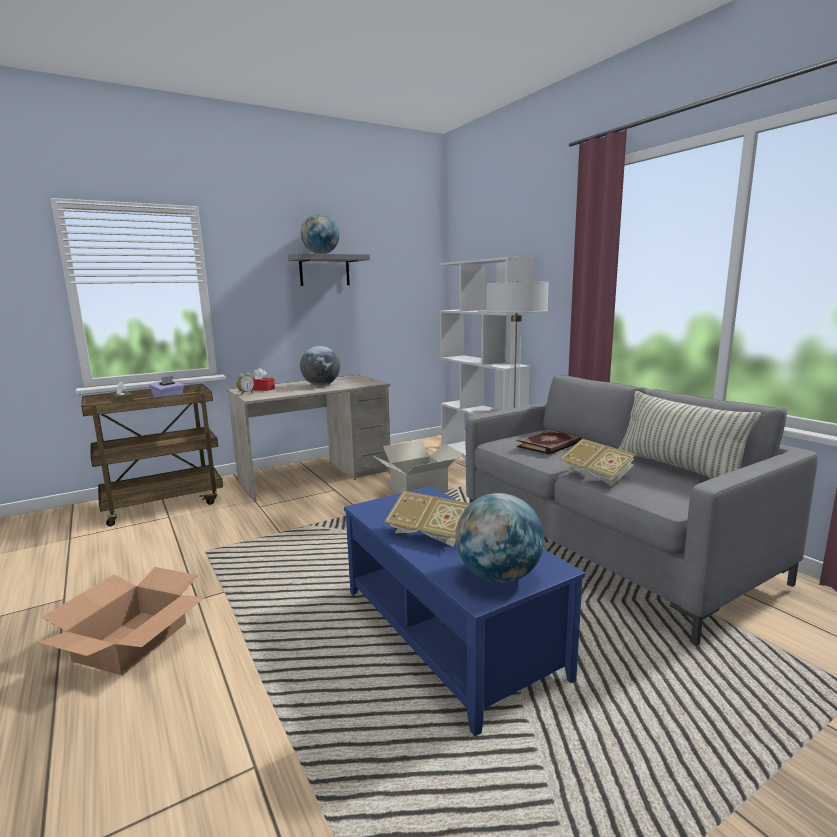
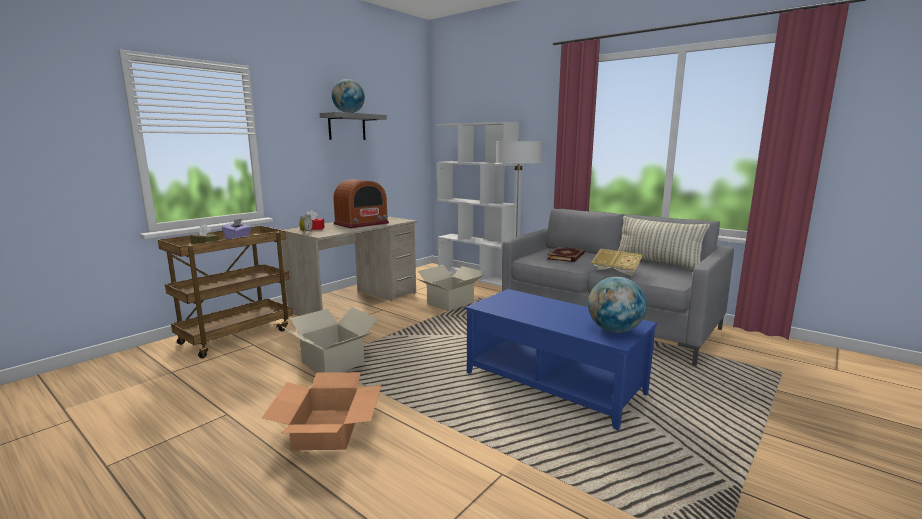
camera: 20 degrees left, 0 degrees up
globe [300,346,340,386] -> radio [333,179,389,228]
book [384,491,470,547] -> none
none -> cardboard box [281,307,378,373]

